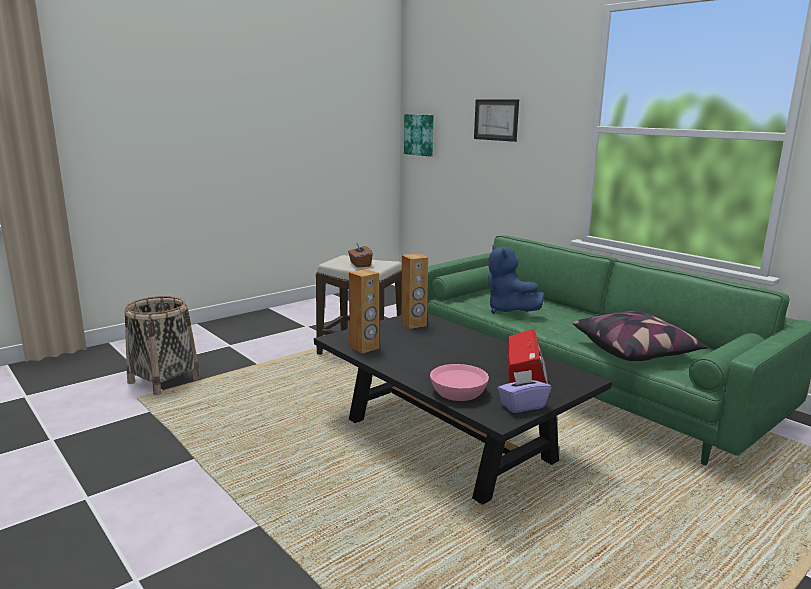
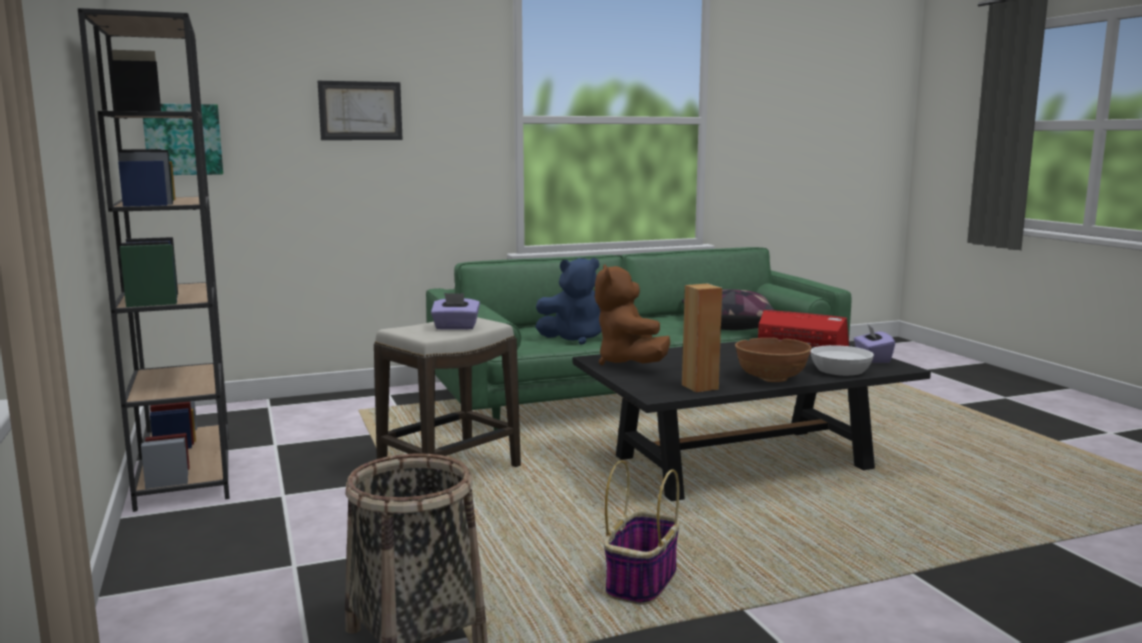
camera: 70 degrees left, 5 degrees down
brown tissue box [348,242,373,268] -> purple tissue box [431,293,480,330]
brown speaker [401,253,428,329] -> brown plush toy [595,264,670,365]
pink bowl [430,364,489,401] -> white bowl [810,345,874,376]
none -> bookcase [78,8,229,512]
none -> basket [604,460,679,605]
none -> brown bowl [735,338,811,382]

